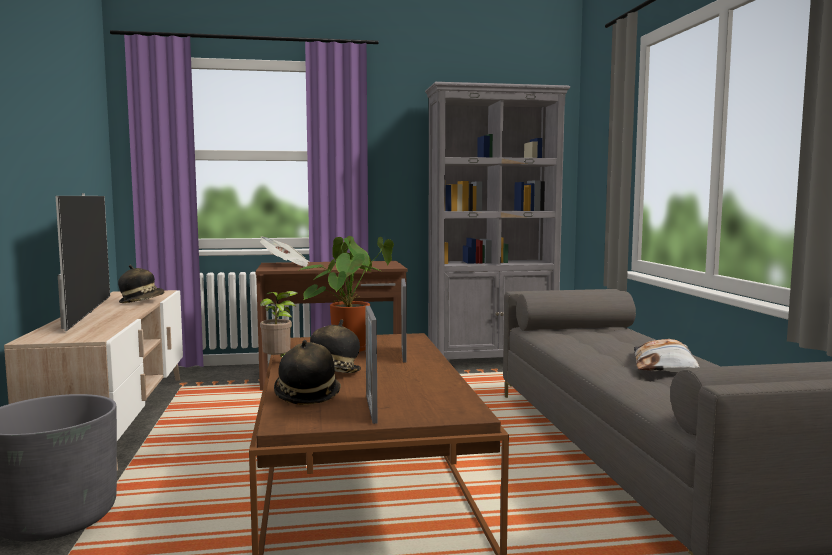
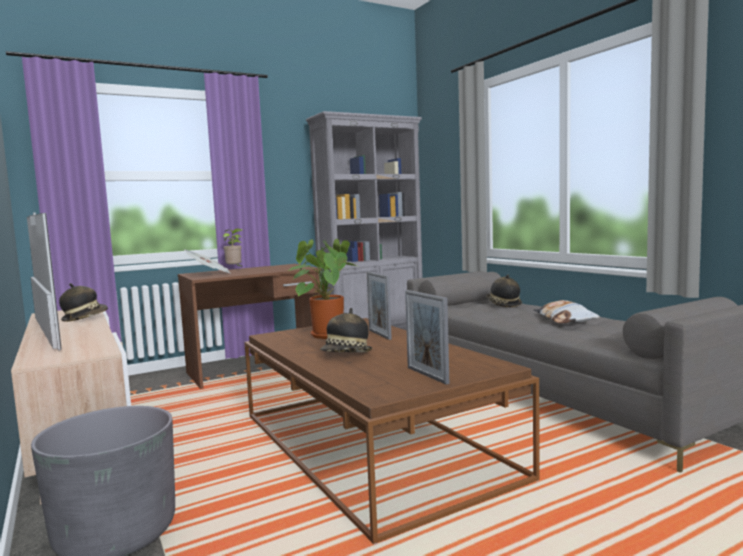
camera: 20 degrees left, 0 degrees up
potted plant [260,291,298,357] -> potted plant moved to [223,229,244,268]
hat [274,340,341,405] -> hat moved to [486,275,522,307]

